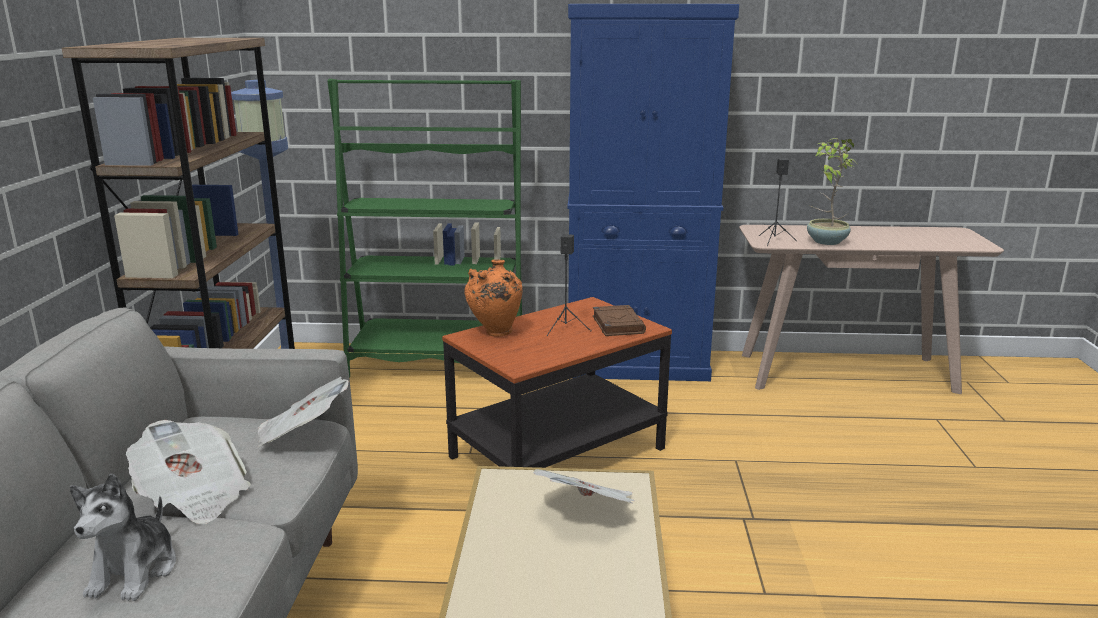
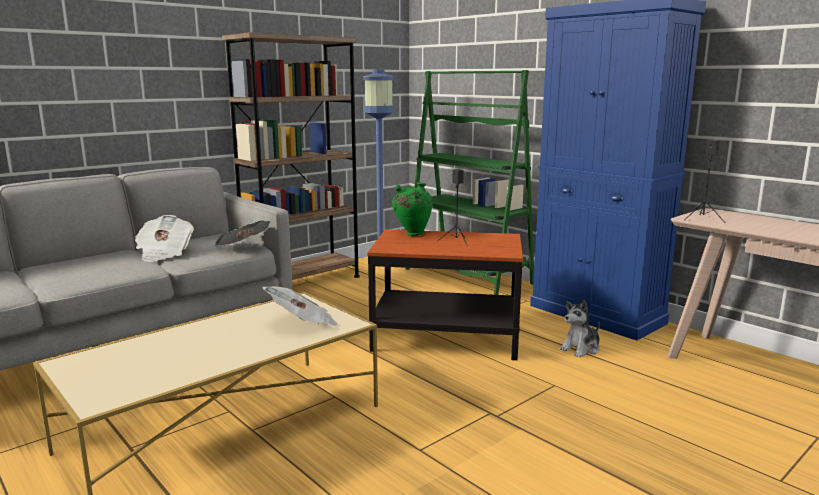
camera: 45 degrees right, 5 degrees down
plush toy [70,474,176,601] -> plush toy moved to [560,300,600,357]
orange vase [464,259,522,337] -> green vase [392,182,433,236]
brown book [593,305,646,336] -> none
potted plant [807,138,855,245] -> none

